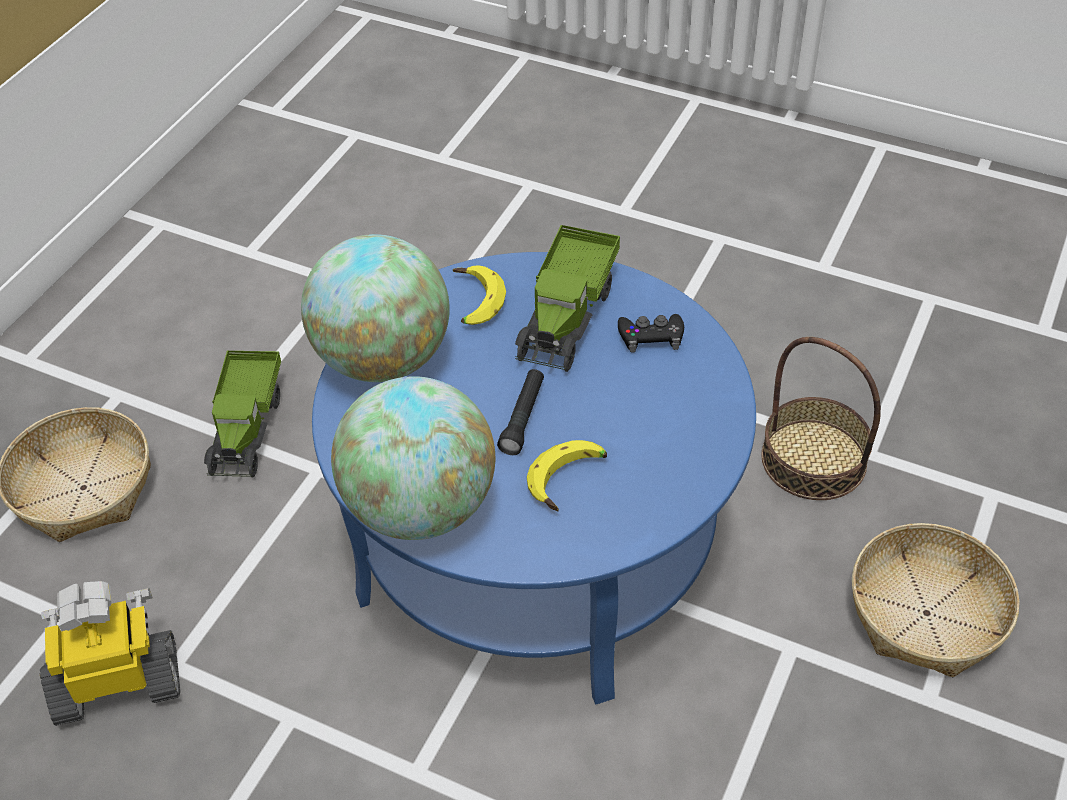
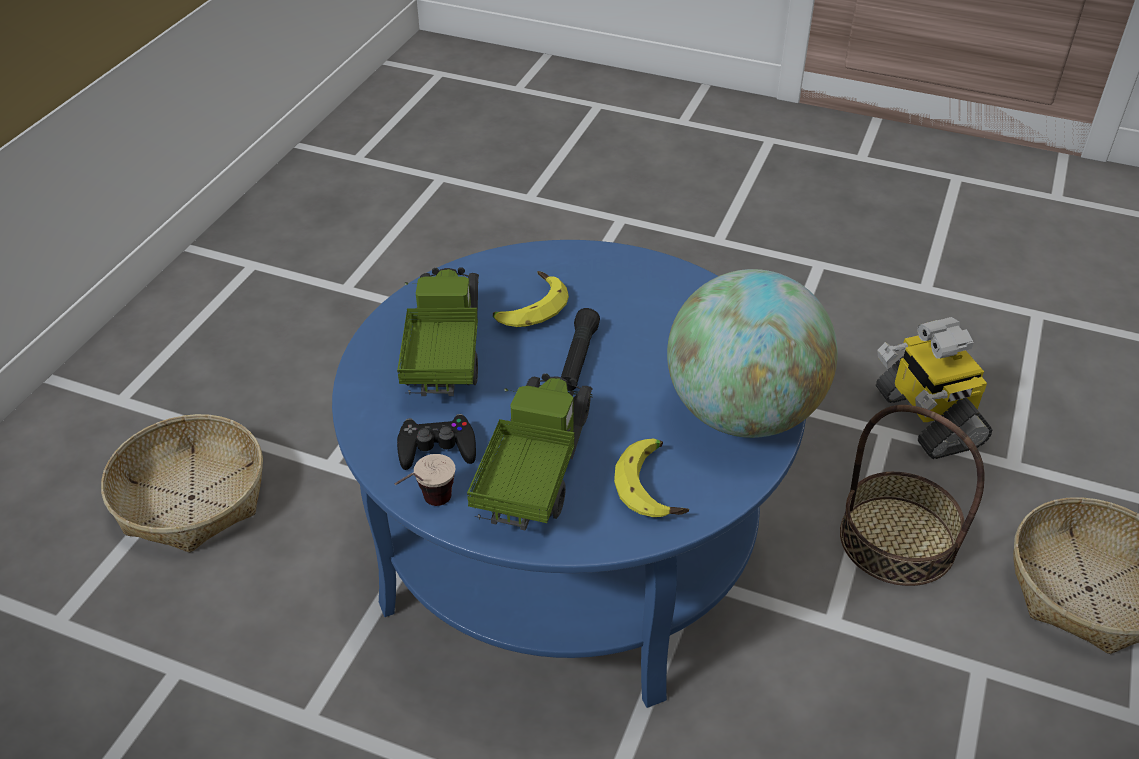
camera: 175 degrees right, 5 degrees down
toy robot [40,581,180,726] -> toy robot turned 90 degrees clockwise [876,317,993,459]
toy truck [204,351,281,477] -> toy truck moved to [397,267,479,396]
globe [331,376,495,540] -> none
basket [761,337,881,500] -> basket moved to [840,405,984,586]
none -> cup [395,454,455,506]

